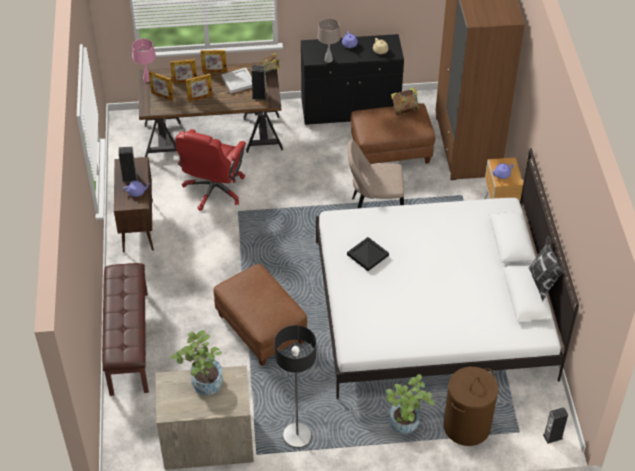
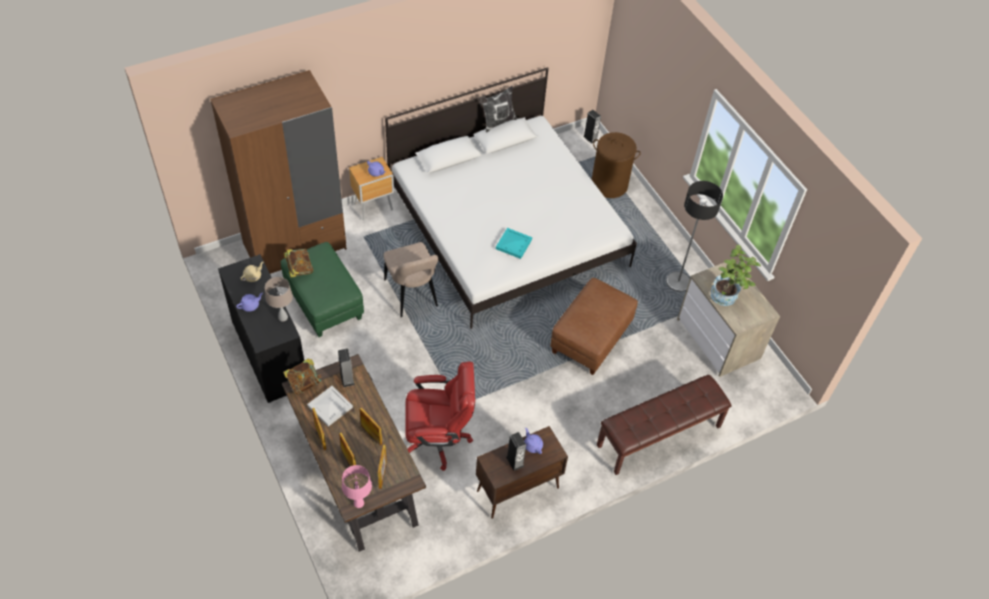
camera: 115 degrees left, 5 degrees up
black tray [347,237,389,271] -> turquoise tray [496,228,532,259]
brown ottoman [351,103,435,164] -> green ottoman [281,242,364,337]
potted plant [386,374,435,434] -> none

